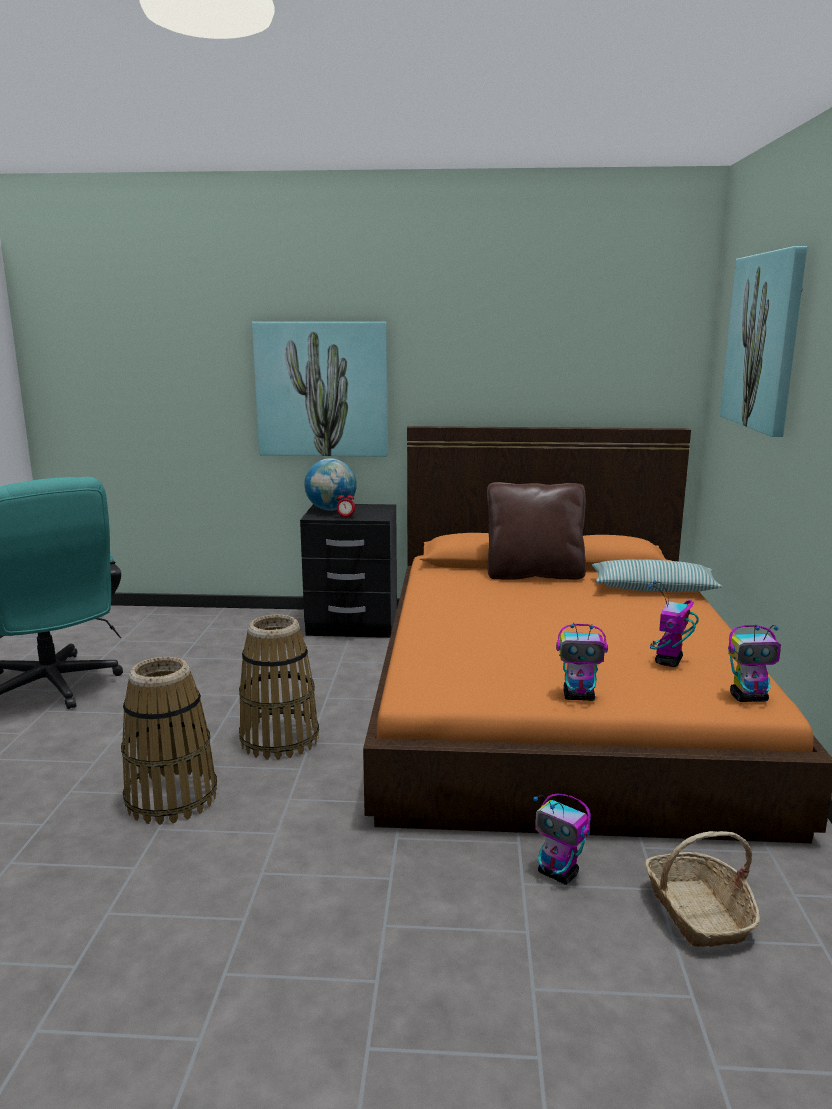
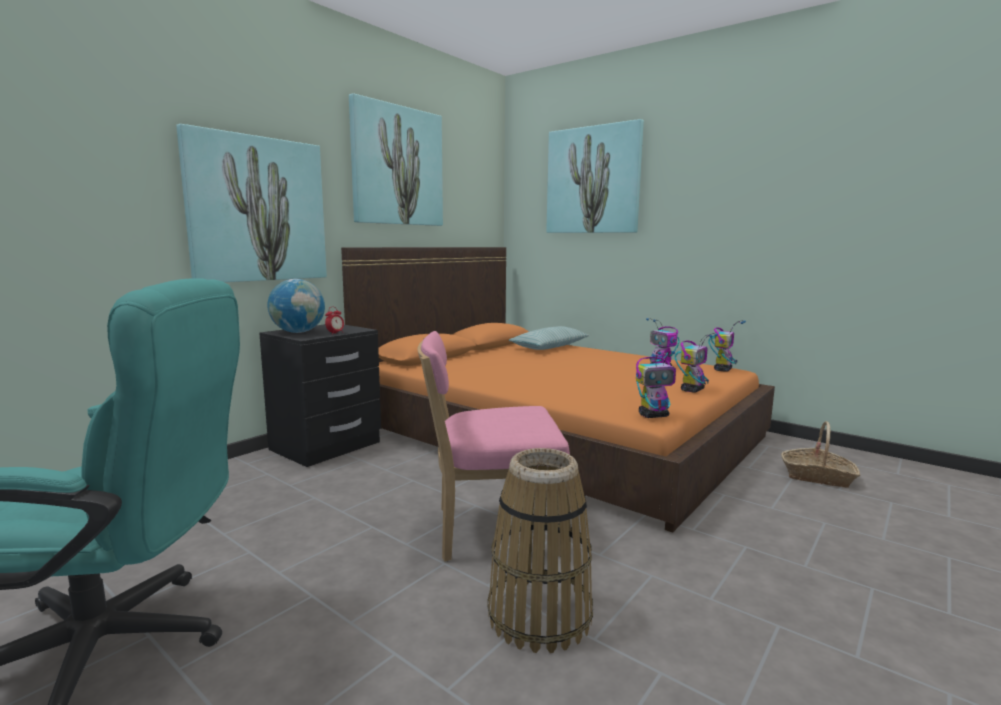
camera: 55 degrees left, 5 degrees down
basket [239,615,319,760] -> pink chair [417,331,570,561]
brown pillow [487,482,586,580] -> none
toy robot [533,793,591,885] -> toy robot moved to [636,351,676,418]
none -> picture [349,93,443,226]

